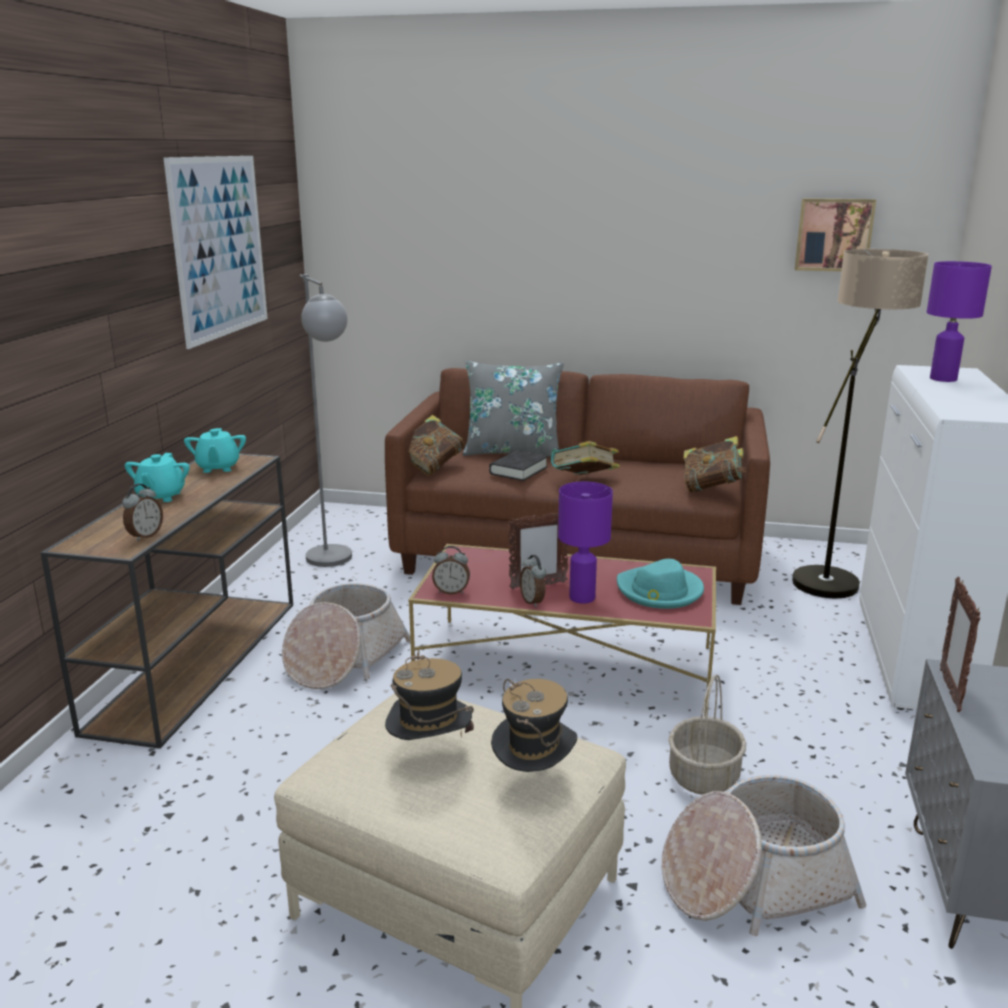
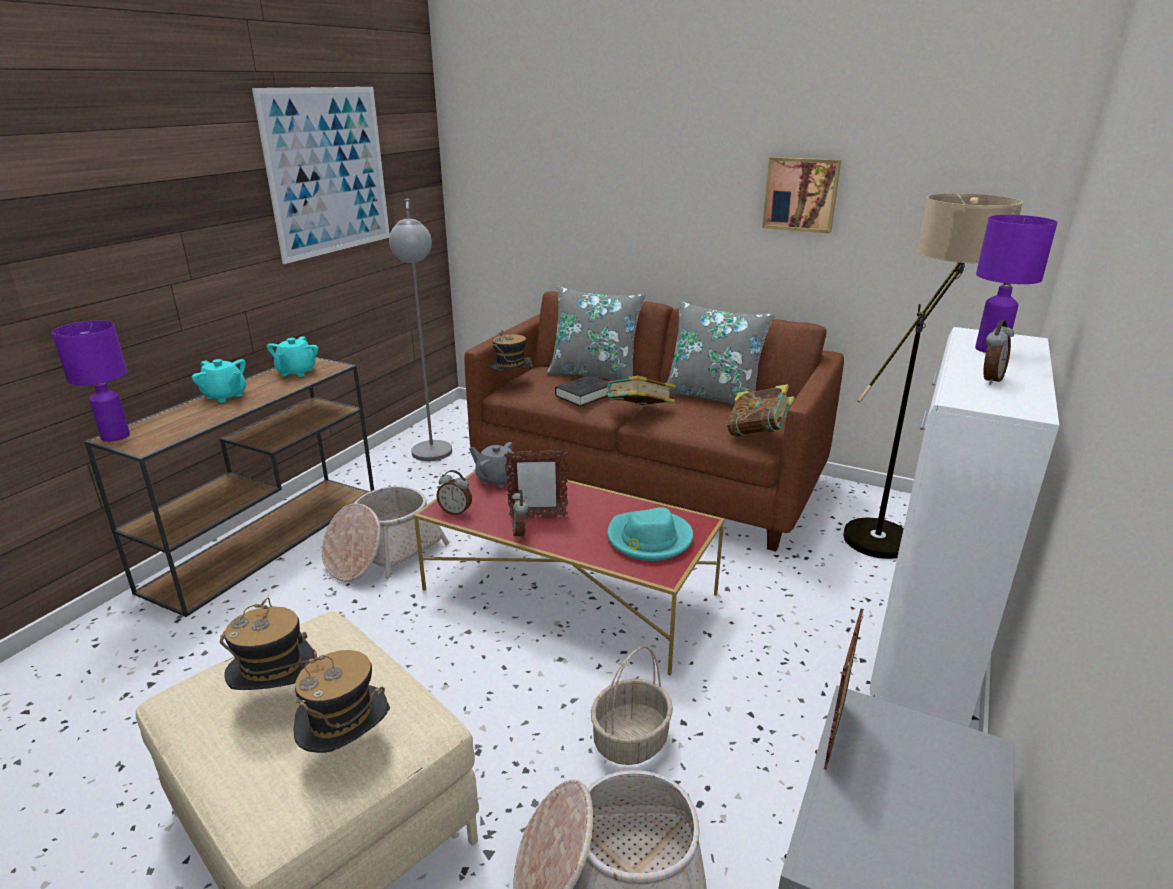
camera: 15 degrees right, 5 degrees up
alarm clock [122,484,163,541] -> alarm clock moved to [983,320,1014,385]
turquoise teapot [125,453,190,502] -> turquoise teapot turned 75 degrees counterclockwise [192,359,246,403]
book [408,415,464,476] -> hat [490,330,532,376]
purple table lamp [558,482,613,604] -> purple table lamp moved to [52,321,130,442]
picture [795,198,876,272] -> picture moved to [762,157,841,234]
none -> grey teapot [469,442,521,488]
none -> grey pillow [667,301,775,405]

